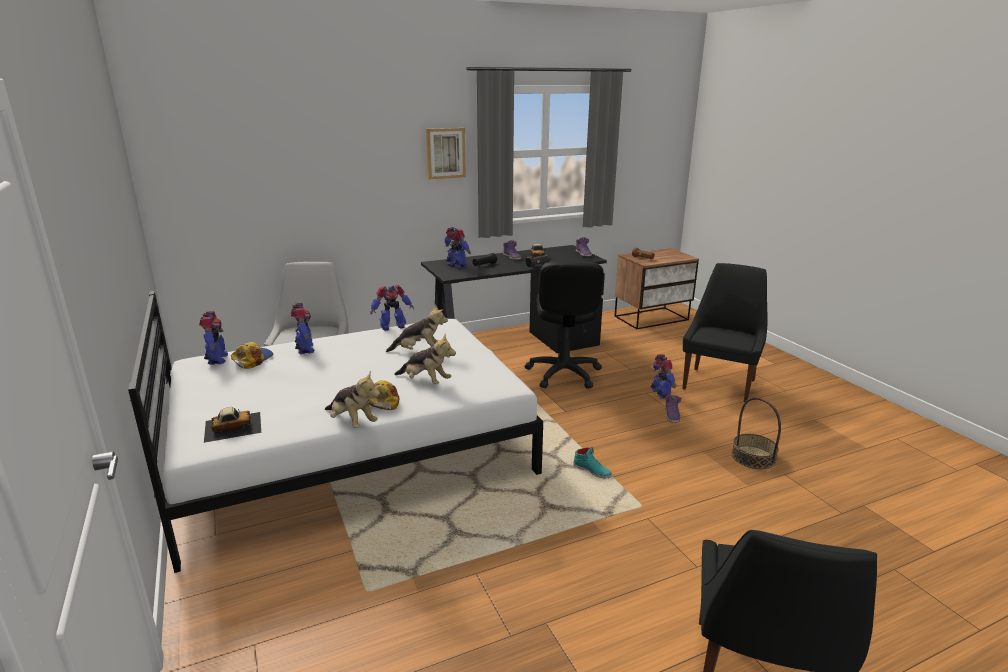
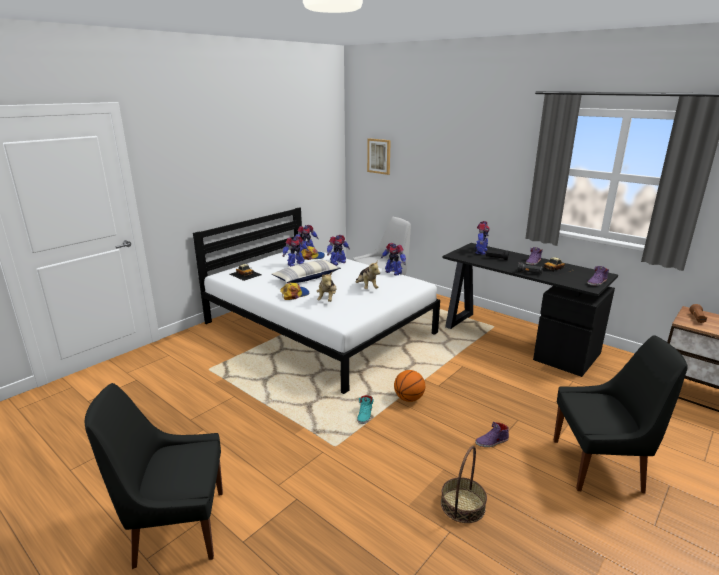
camera: 65 degrees right, 0 degrees up
plush toy [325,371,380,428] -> none
picture [426,128,466,179] -> picture moved to [367,138,391,175]
black office chair [525,262,604,389] -> none
toy robot [651,354,676,399] -> toy robot moved to [283,236,309,267]
none -> pillow [272,260,341,283]
none -> basketball [394,370,425,402]

